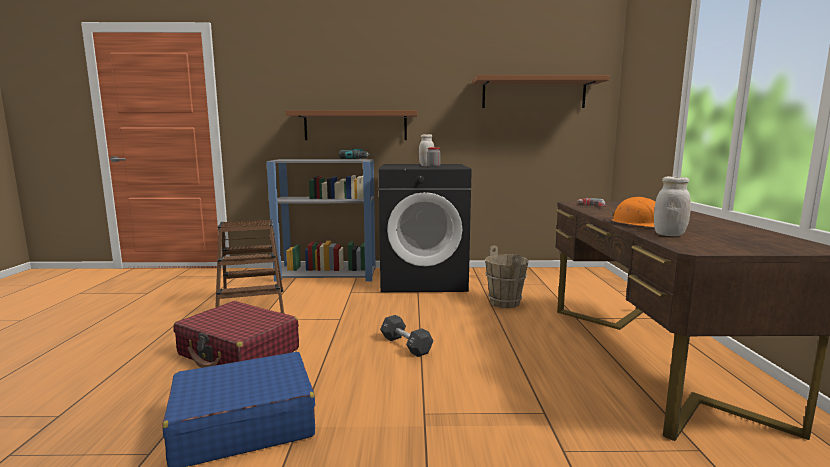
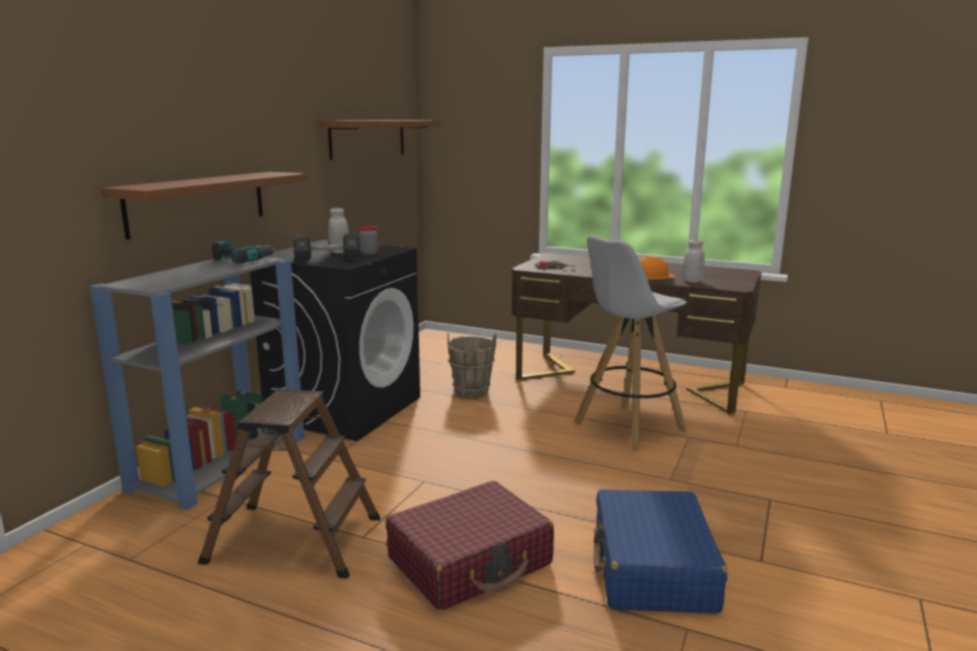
camera: 65 degrees left, 5 degrees up
black dumbbell [380,315,434,357] -> black dumbbell moved to [293,233,360,262]
none -> white stool [574,236,687,451]

